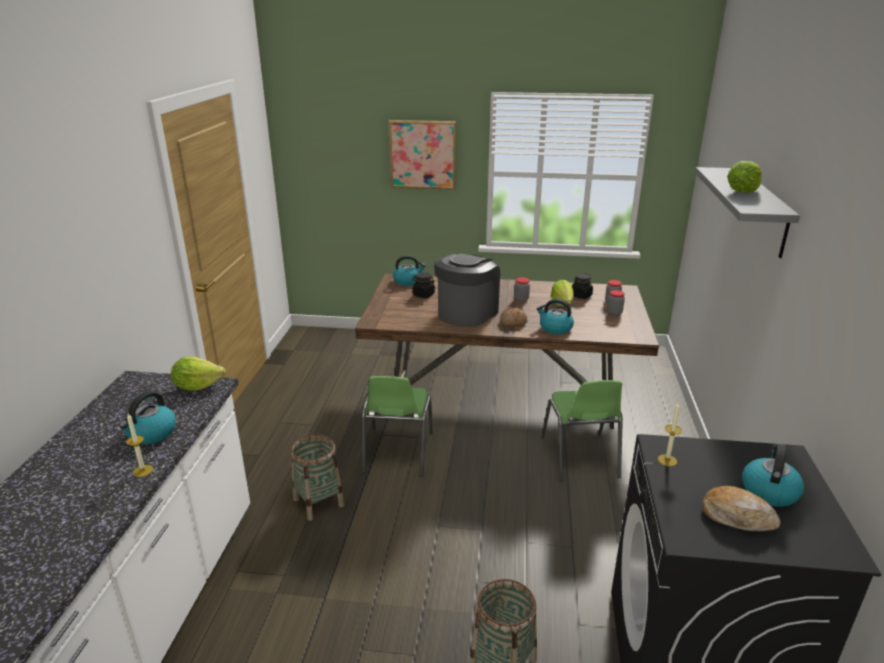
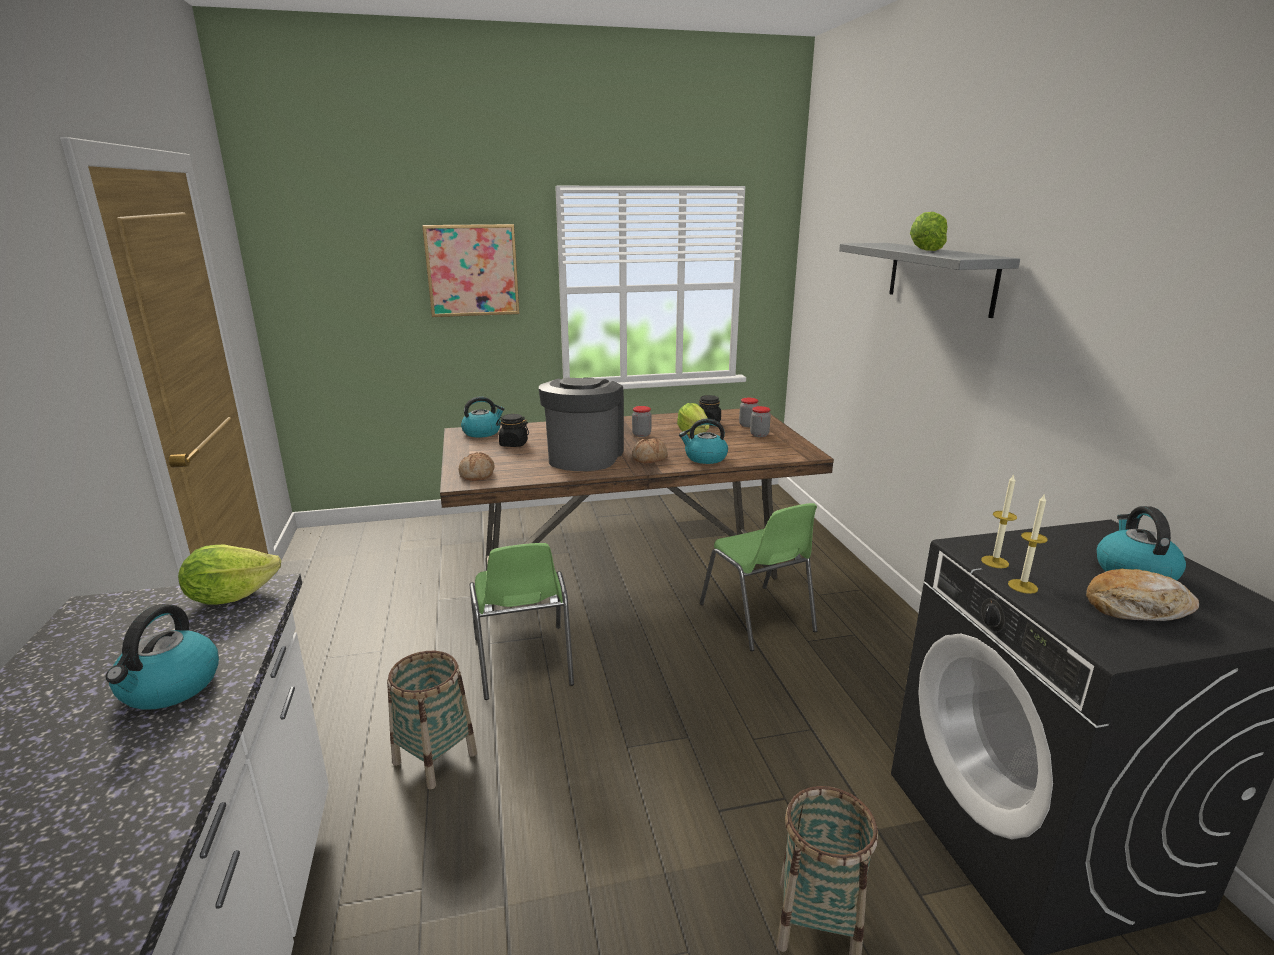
camera: 20 degrees left, 5 degrees down
candle [126,414,153,477] -> candle moved to [1008,493,1048,594]
none -> bread [459,452,495,481]

